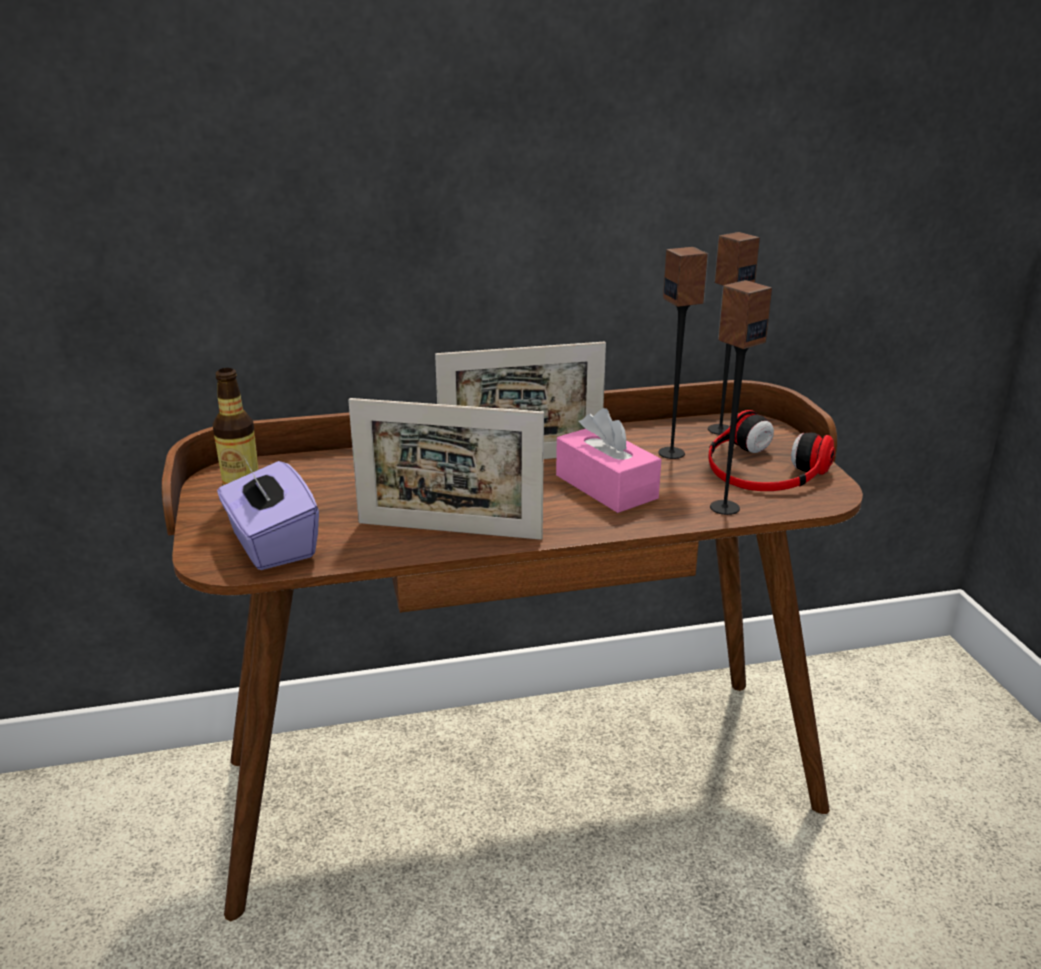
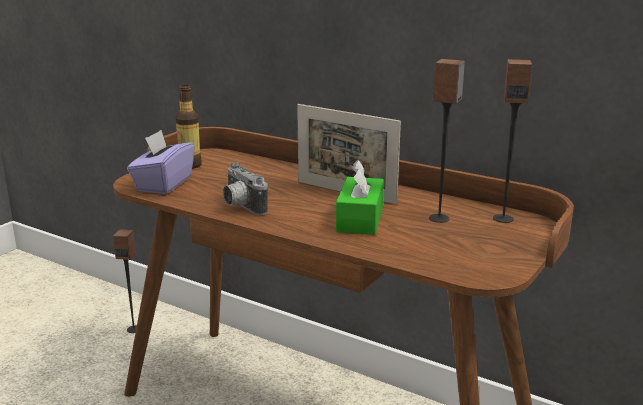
camera: 45 degrees right, 5 degrees down
picture frame [348,398,544,540] -> camera [223,163,268,215]
pink tissue box [556,408,661,513] -> green tissue box [336,160,384,235]
headphones [708,410,835,491] -> none
speaker [710,280,772,515] -> speaker moved to [113,229,137,333]

